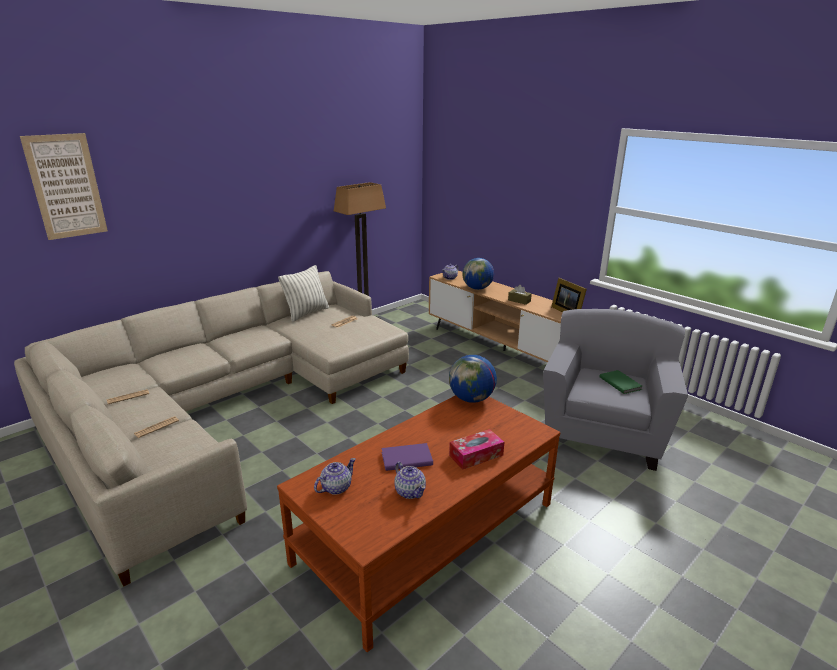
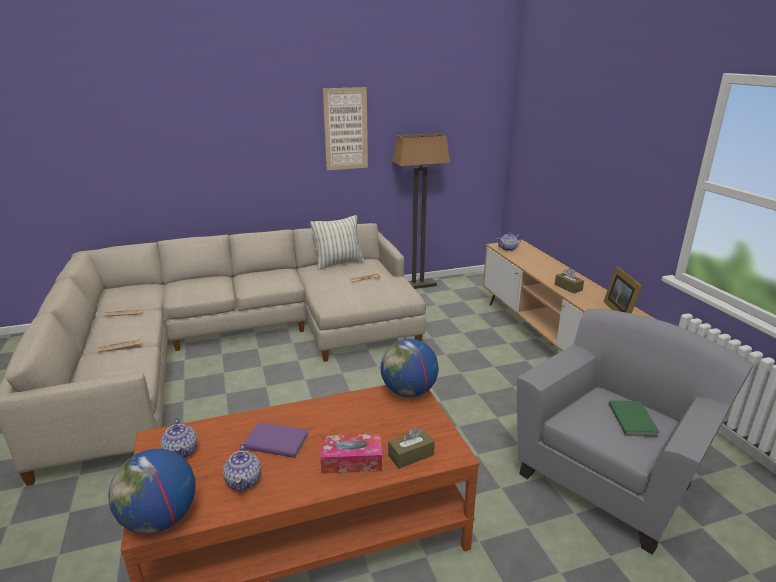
camera: 25 degrees right, 0 degrees up
picture [20,133,108,240] -> picture moved to [323,87,368,170]
teapot [314,458,356,495] -> teapot turned 90 degrees clockwise [160,418,198,459]
globe [463,258,494,290] -> globe moved to [108,449,196,534]
none -> brown tissue box [388,428,435,469]

